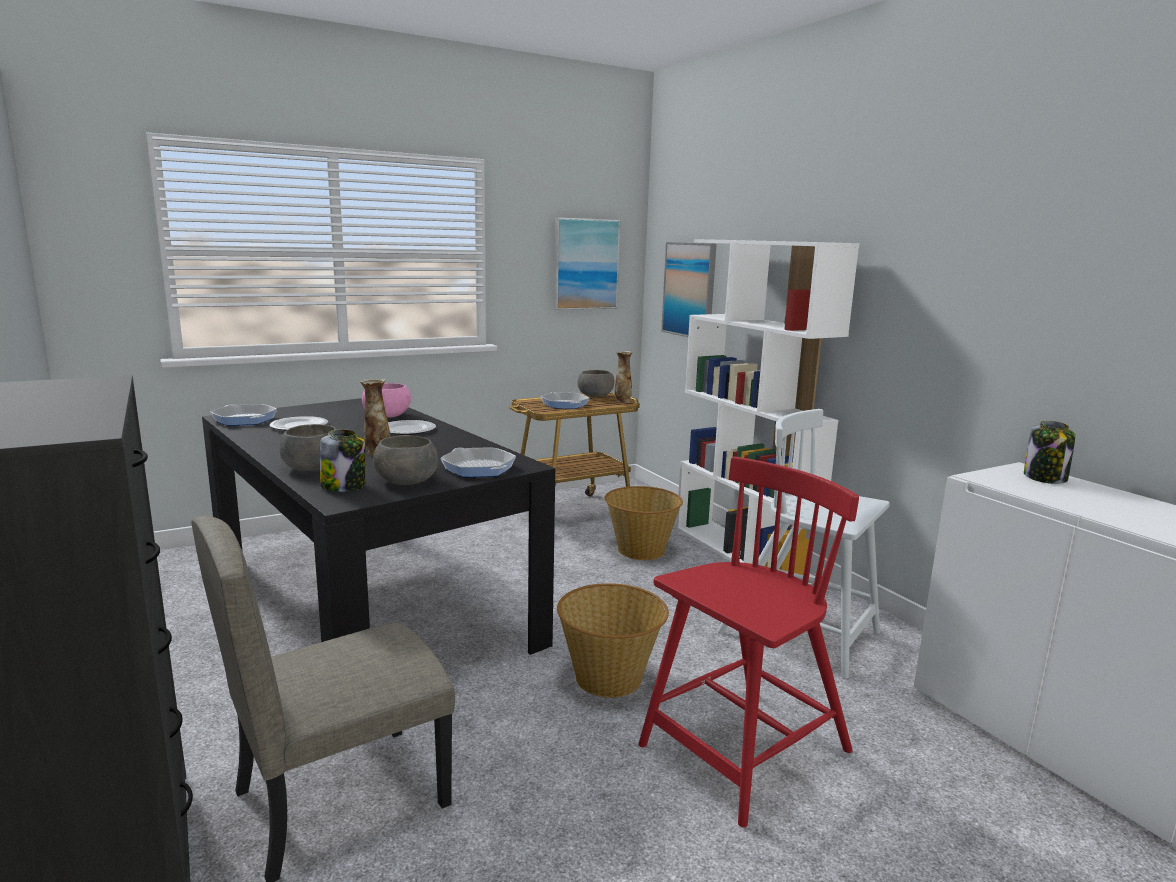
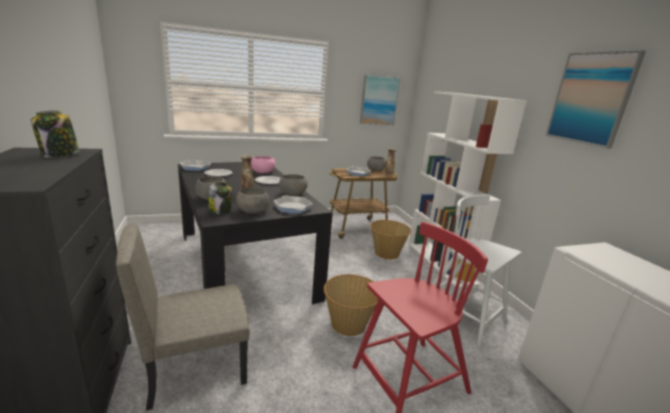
camera: 10 degrees right, 5 degrees up
picture [661,242,717,337] -> picture moved to [546,50,646,149]
jar [1024,421,1075,484] -> jar moved to [31,110,80,158]
none -> grey bowl [279,174,308,196]

